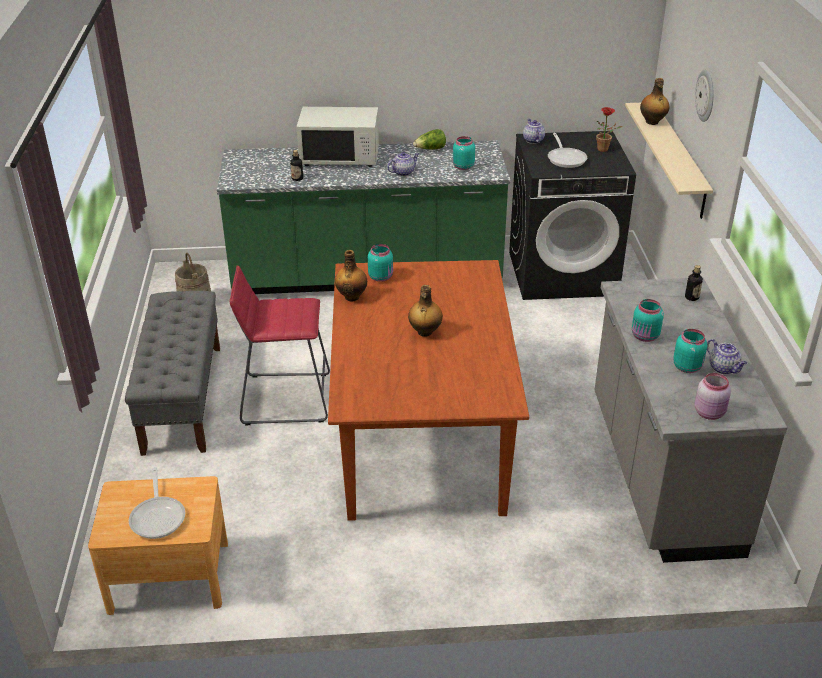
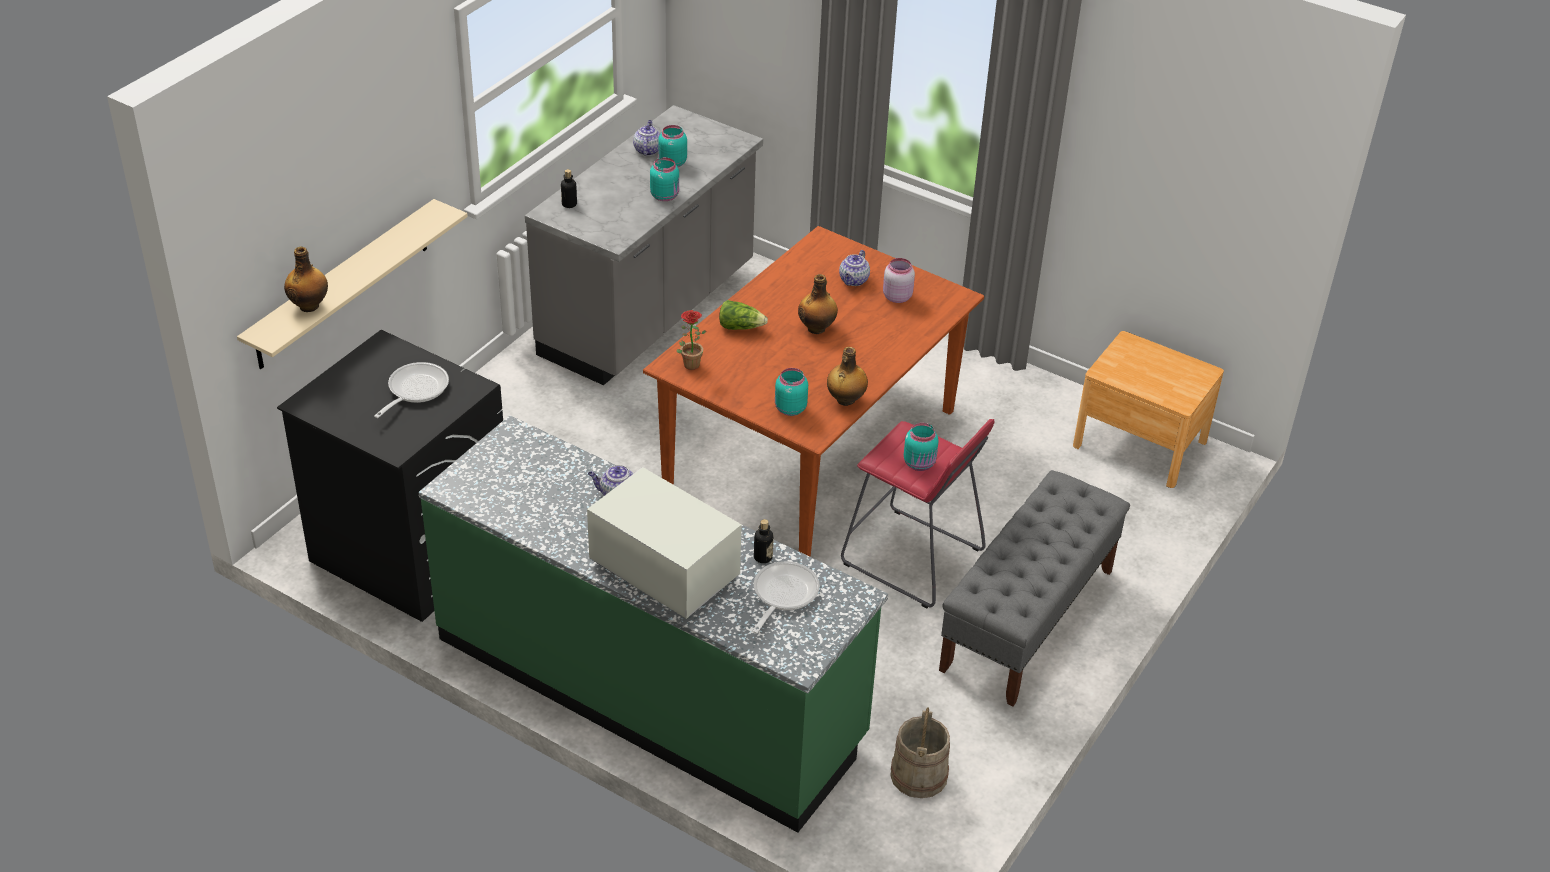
camera: 145 degrees left, 5 degrees up
frying pan [129,468,185,539] -> frying pan moved to [752,561,820,634]
lettuce [413,129,446,150] -> lettuce moved to [719,300,768,330]
turquoise jar [453,136,475,170] -> turquoise jar moved to [904,423,939,471]
teapot [523,119,545,144] -> teapot moved to [839,250,870,286]
potted plant [596,107,623,152] -> potted plant moved to [677,310,706,370]
wall clock [695,70,714,122] -> none
pink jar [695,373,731,420] -> pink jar moved to [883,258,915,303]

